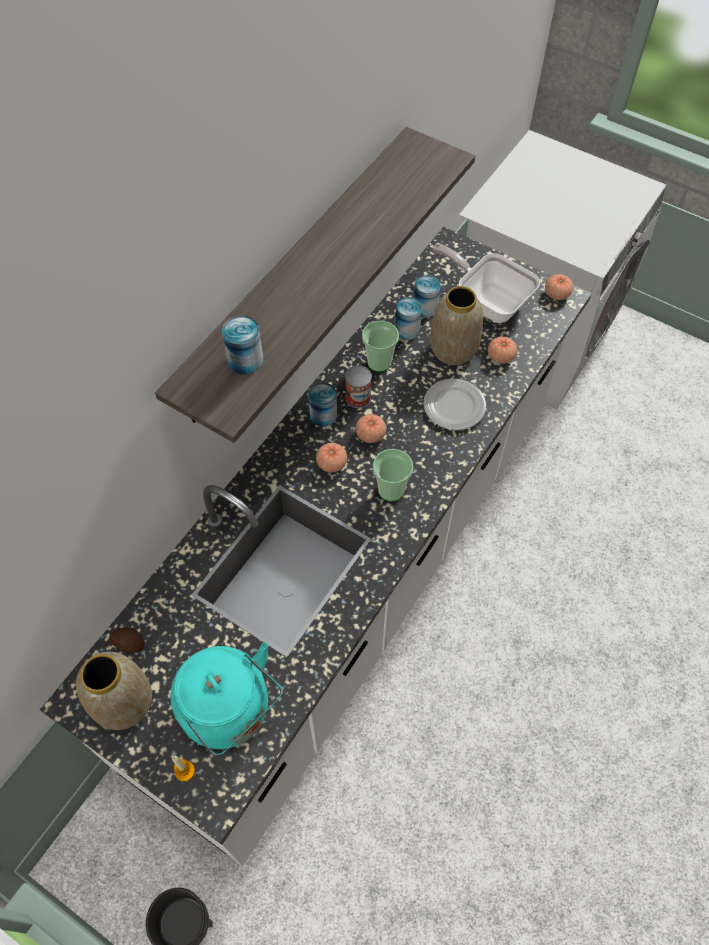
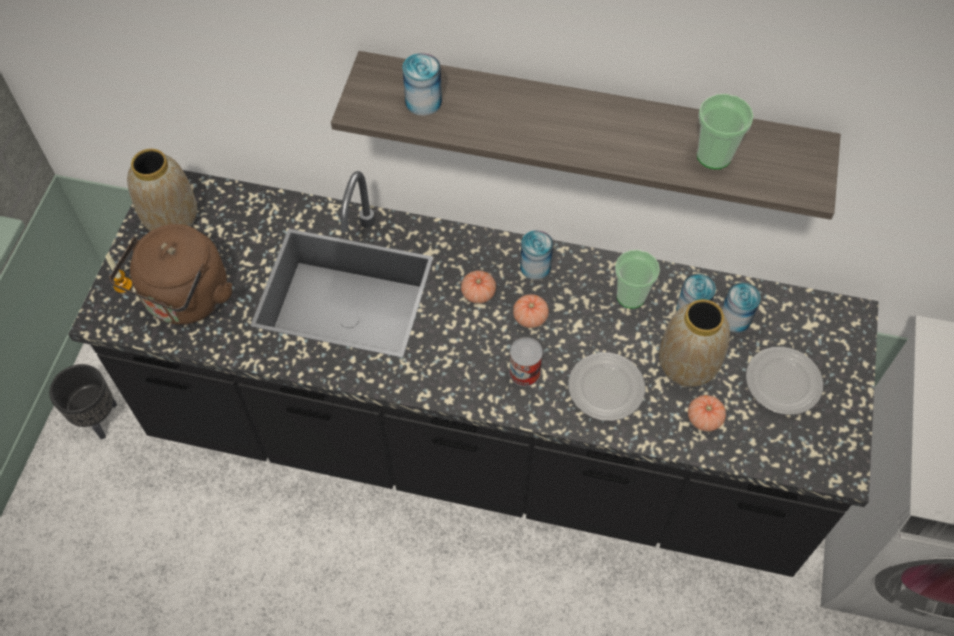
camera: 70 degrees right, 0 degrees up
white counter [40,227,592,866] -> black counter [68,170,879,577]
potato [109,627,144,654] -> none
turquoise kettle [170,642,282,756] -> brown kettle [109,224,232,325]
can [345,366,372,408] -> can moved to [509,337,543,387]
cup [373,449,414,502] -> cup moved to [697,94,754,169]
frying pan [433,244,540,323] -> plate [746,347,823,415]
tomato [545,274,573,300] -> none

